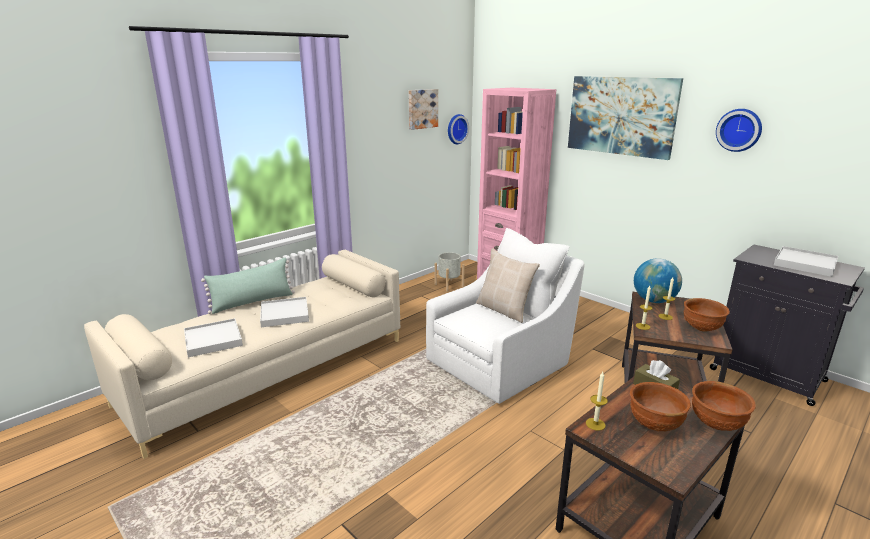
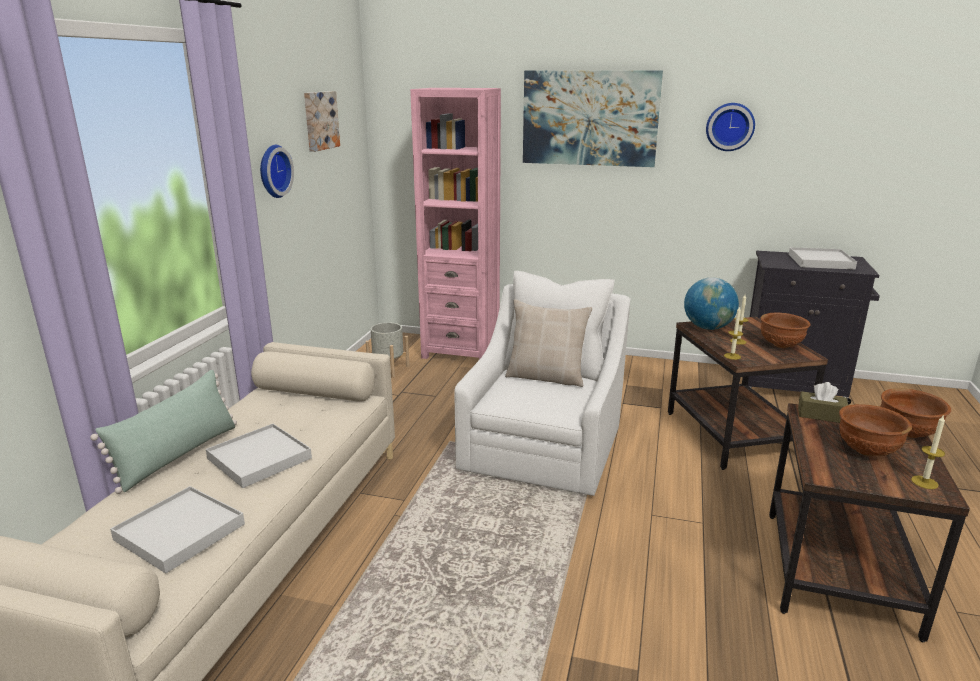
camera: 30 degrees left, 0 degrees up
wall clock [448,114,469,144] -> wall clock moved to [260,145,294,198]
candle [586,372,608,431] -> candle moved to [911,414,945,489]

